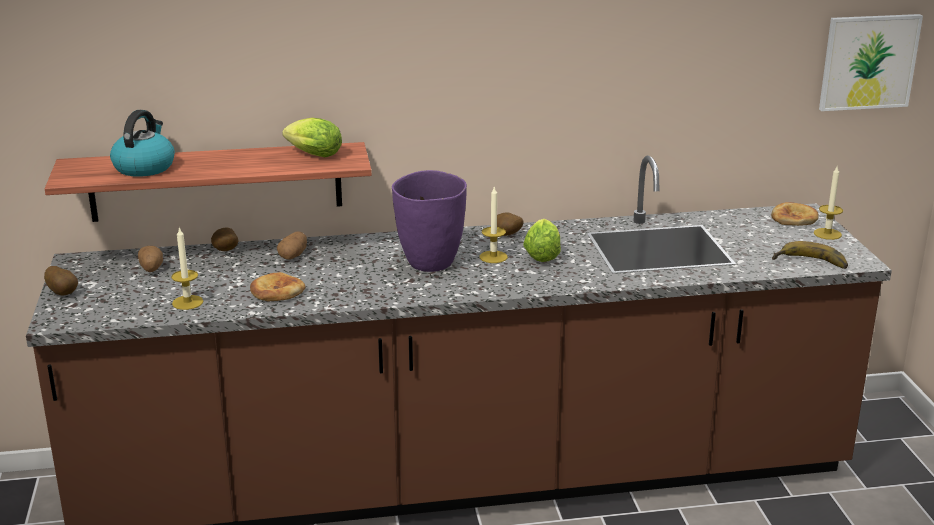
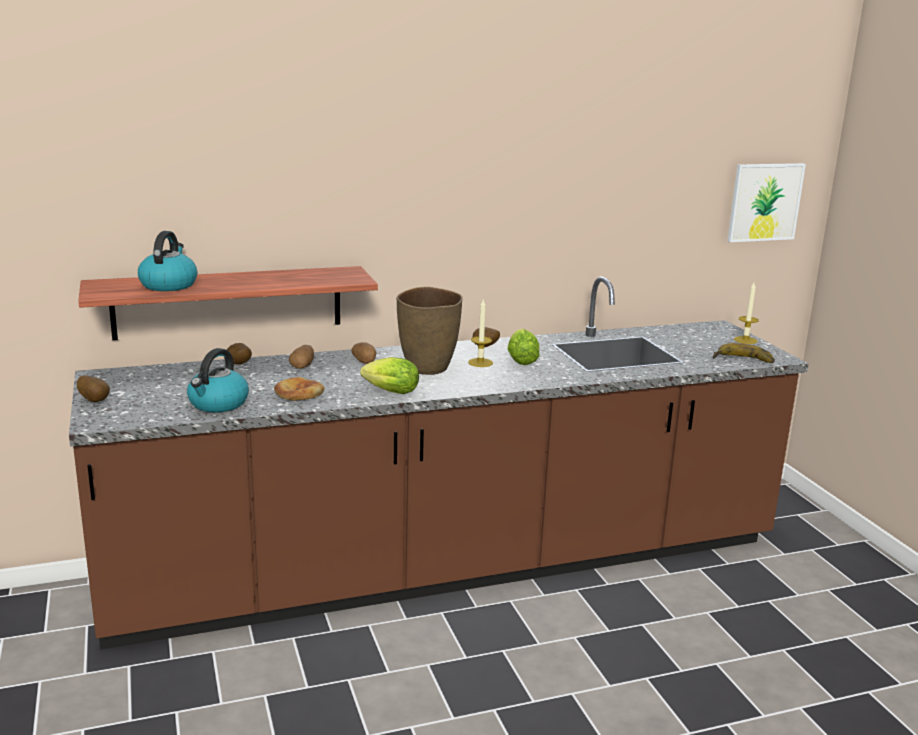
camera: 10 degrees left, 5 degrees down
potato [138,246,163,272] -> potato moved to [351,342,376,364]
candle [171,227,203,310] -> kettle [187,348,249,412]
lettuce [282,118,342,157] -> lettuce moved to [360,357,419,394]
purple vase [392,170,467,272] -> brown vase [396,287,463,375]
bread [771,202,819,226] -> none

